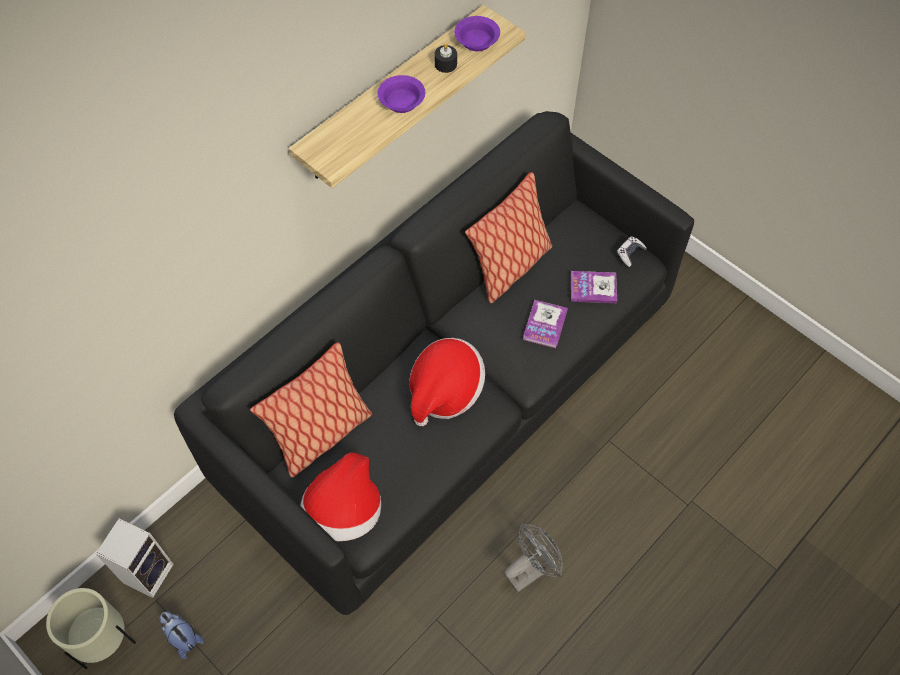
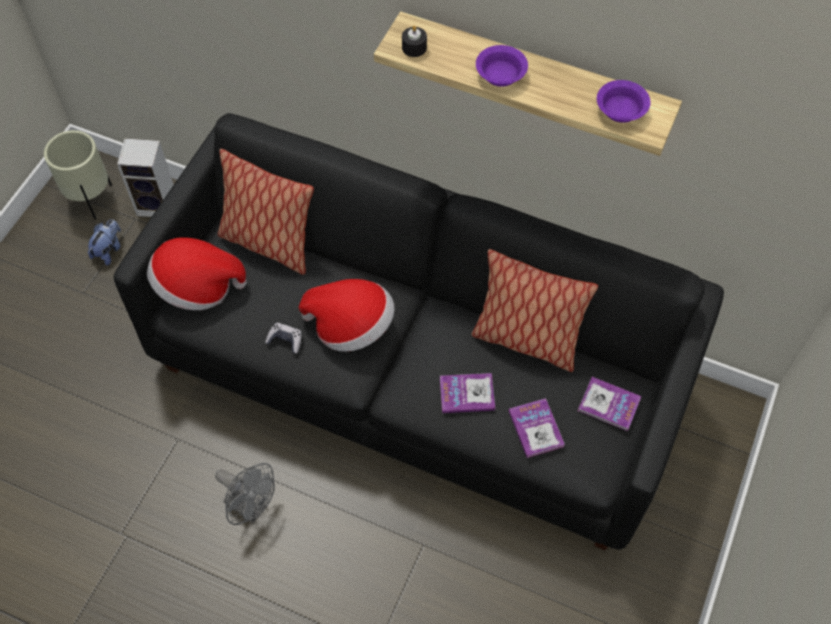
camera: 70 degrees right, 0 degrees up
black candle [434,44,457,73] -> black candle moved to [402,25,427,57]
game controller [617,236,647,267] -> game controller moved to [265,323,302,354]
none -> book [578,377,642,431]

